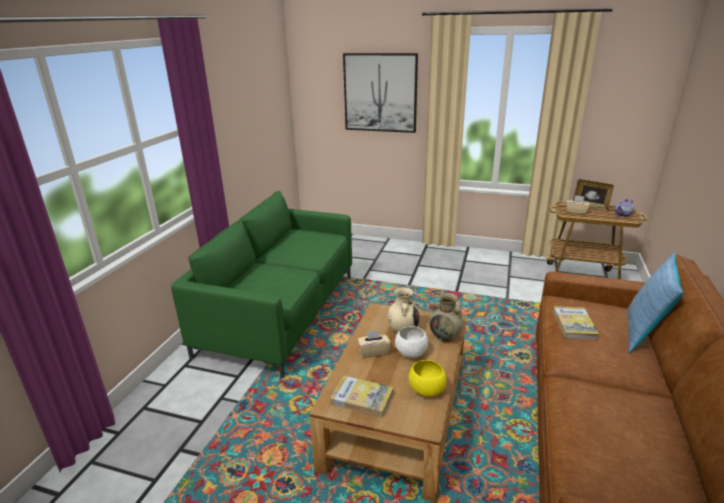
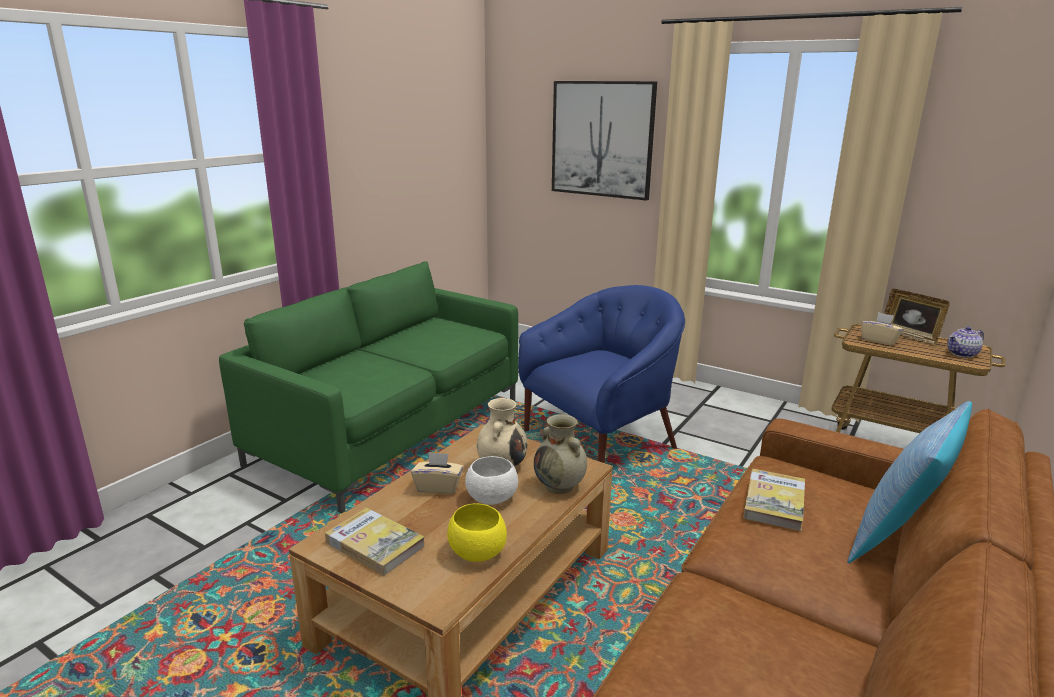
camera: 15 degrees right, 5 degrees down
none -> blue armchair [518,285,685,463]

